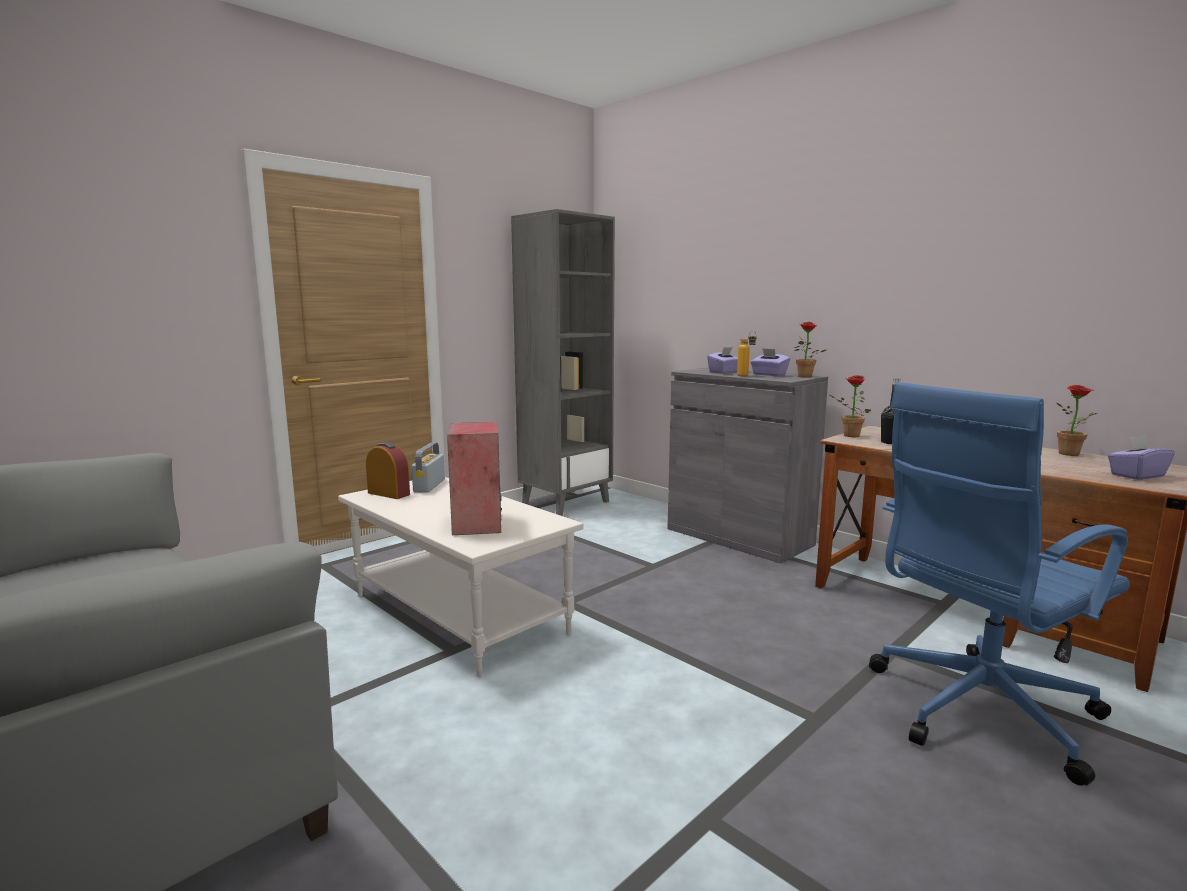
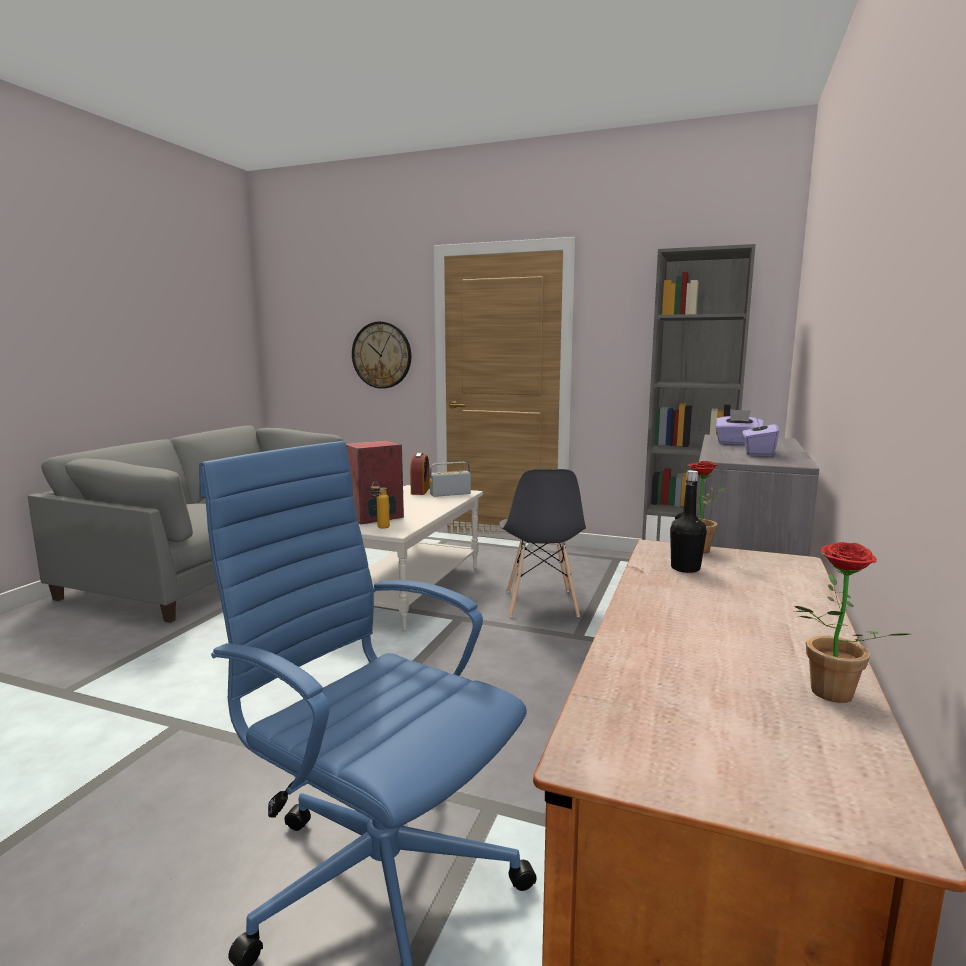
camera: 65 degrees right, 0 degrees up
bottle [737,331,757,376] -> bottle moved to [371,483,390,529]
potted plant [794,322,826,378] -> none
purple tissue box [1108,435,1175,480] -> none
none -> wall clock [352,321,411,389]
none -> grey chair [499,469,586,618]

